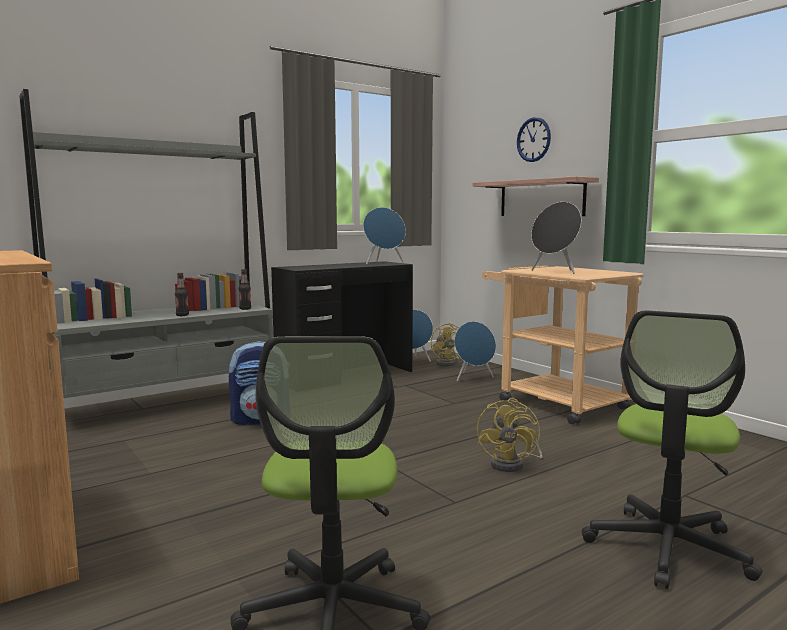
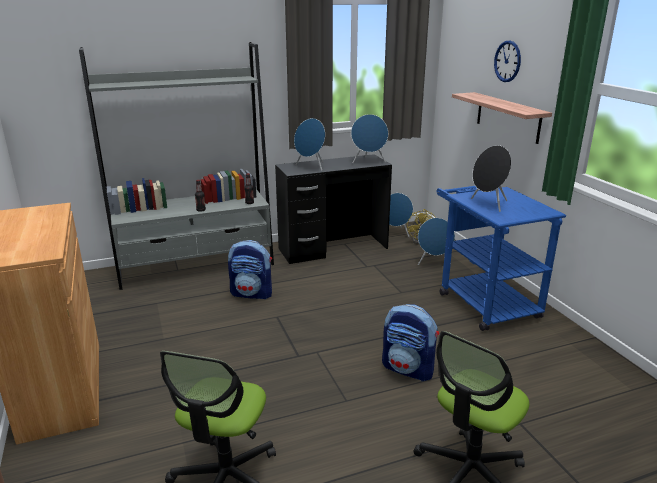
camera: 15 degrees right, 15 degrees up
yellow fan [477,398,542,472] -> backpack [382,304,439,381]
beige cart [482,266,644,424] -> blue cart [437,186,566,331]
none -> blue speaker [294,118,325,171]

